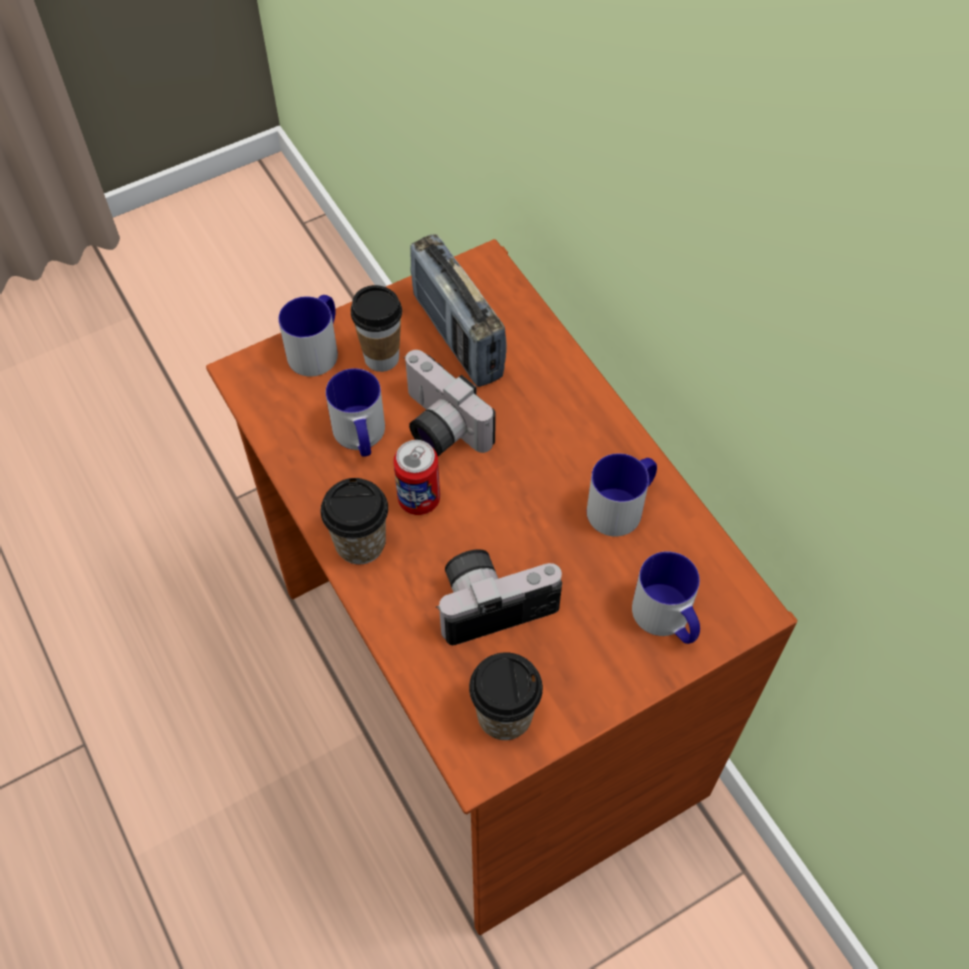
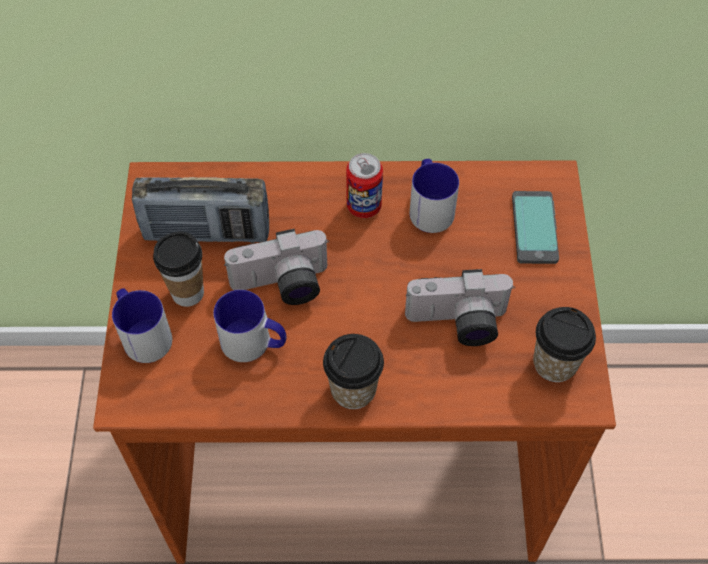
camera: 60 degrees left, 0 degrees up
can [393,440,440,515] -> can moved to [346,153,383,218]
camera [436,549,562,645] -> camera turned 105 degrees counterclockwise [405,269,514,346]
mug [632,551,700,644] -> phone [512,191,559,264]

